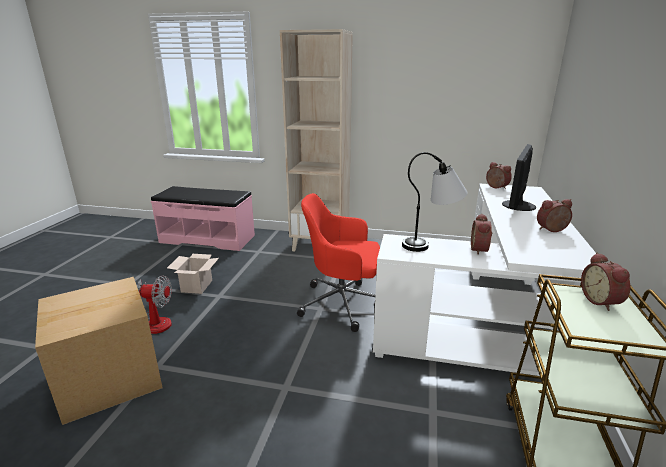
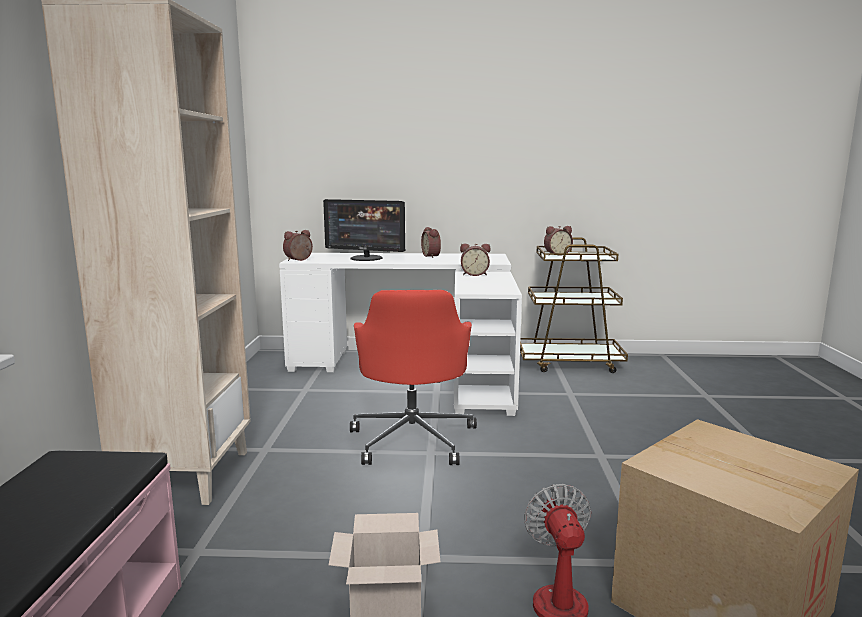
camera: 100 degrees left, 10 degrees down
table lamp [402,152,468,252] -> none

